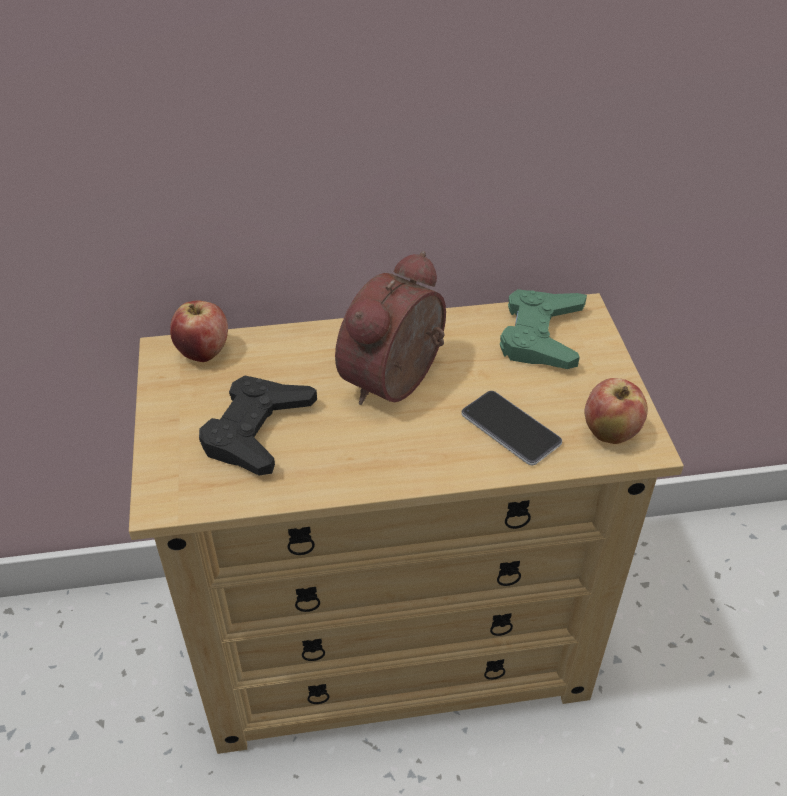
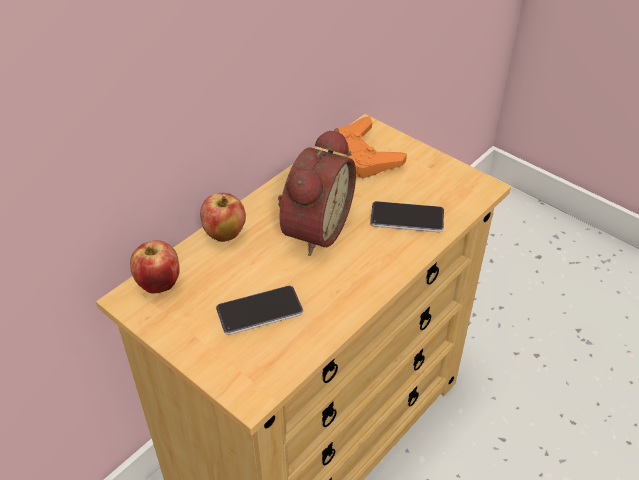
camera: 40 degrees left, 0 degrees up
black game controller [199,375,317,475] -> phone [216,286,303,335]
alarm clock [335,251,446,405] -> alarm clock turned 150 degrees counterclockwise [278,128,356,256]
green game controller [500,289,587,369] -> orange game controller [333,116,407,179]
apple [584,378,648,444] -> apple moved to [200,193,246,242]

